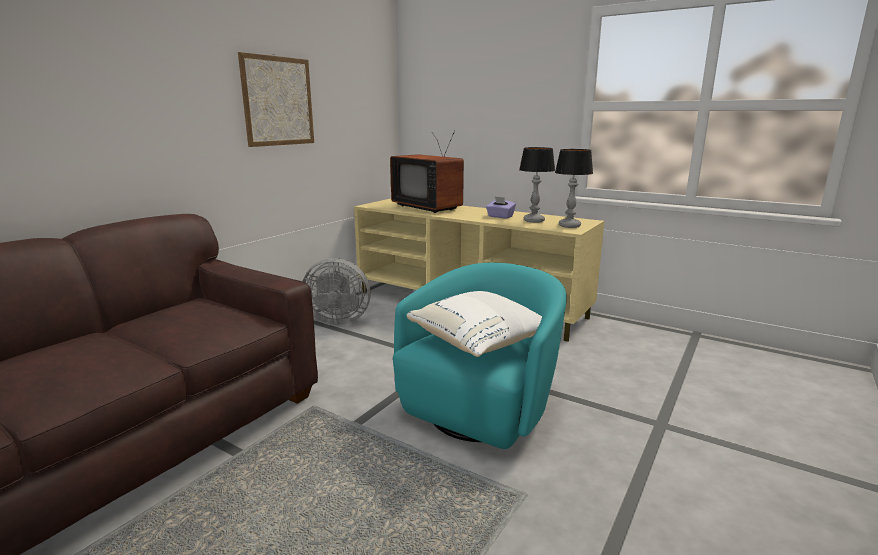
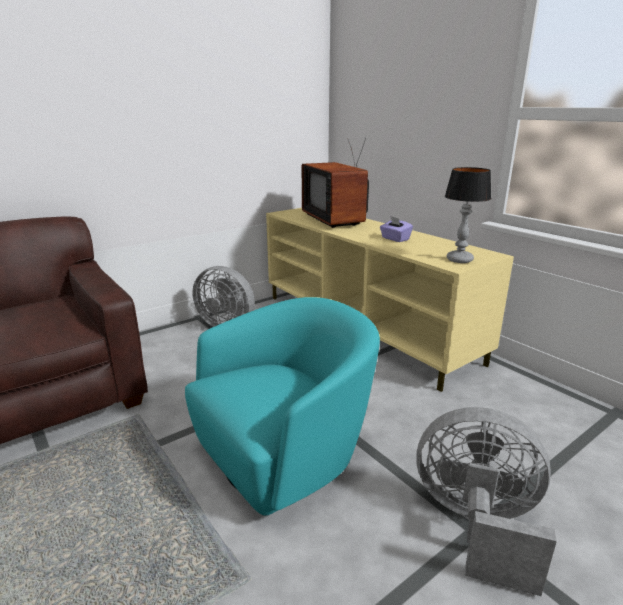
camera: 20 degrees right, 5 degrees up
picture [238,52,314,147] -> none
white pillow [407,291,542,357] -> none
table lamp [519,147,555,223] -> none
none -> grey fan [416,407,557,596]

